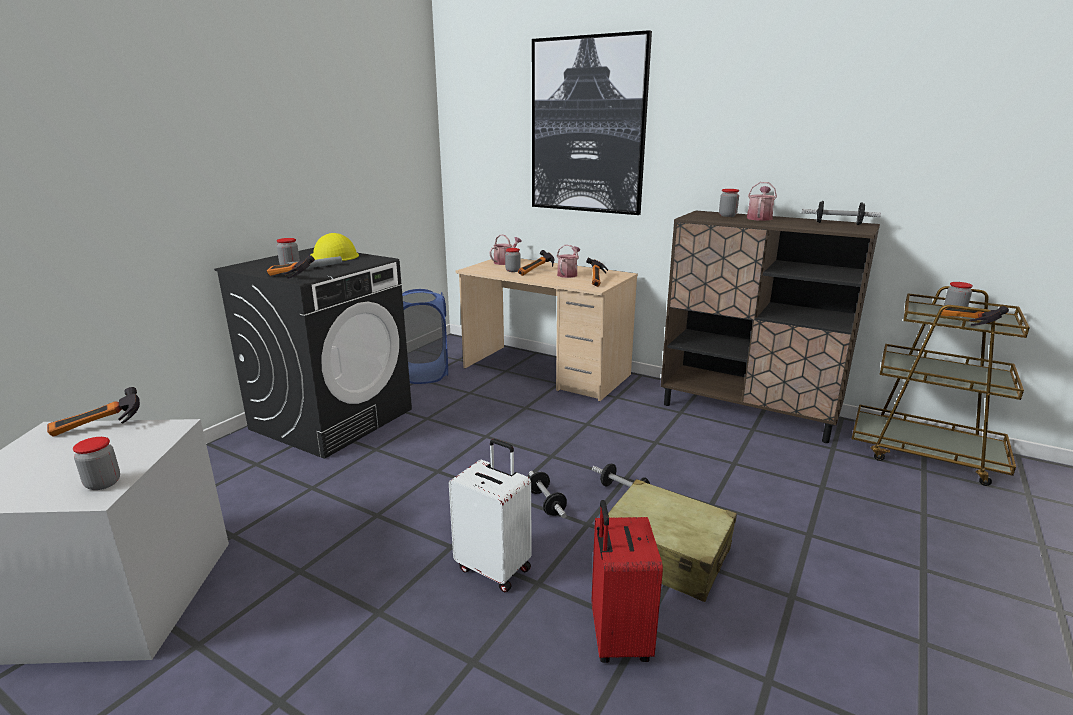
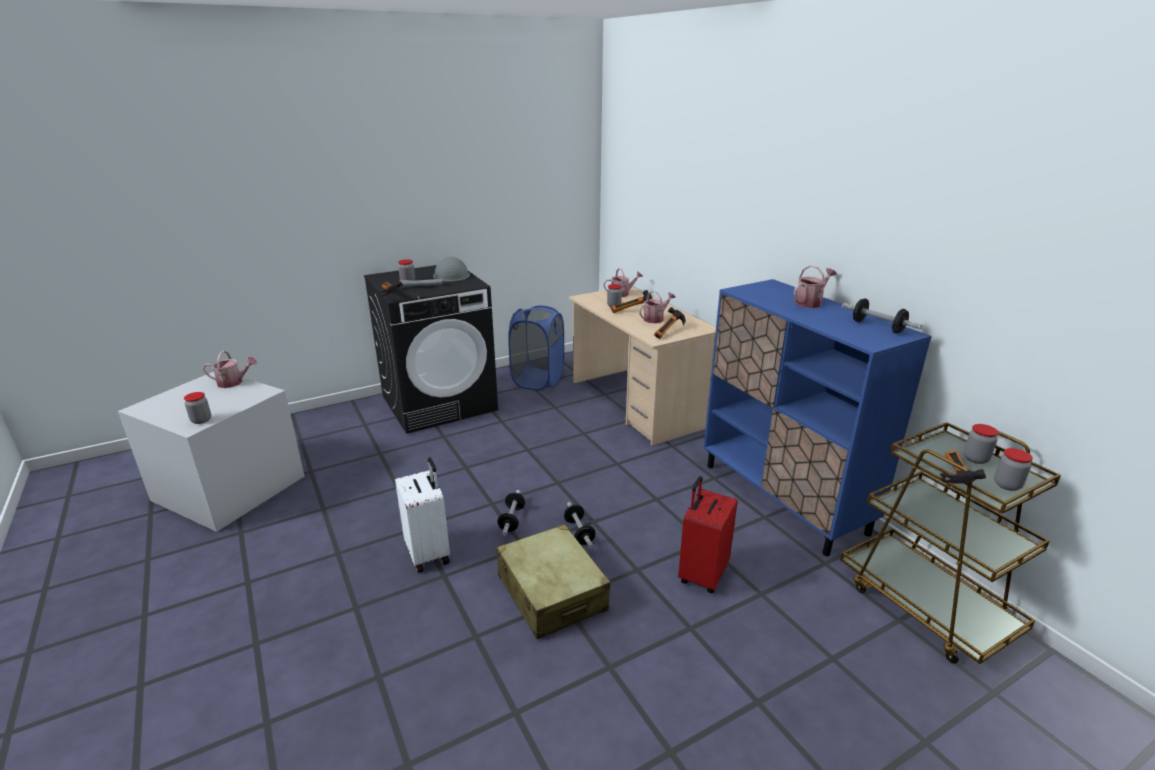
camera: 30 degrees right, 5 degrees up
hammer [47,387,140,437] -> watering can [202,350,257,388]
yellow hard hat [310,233,359,261] -> grey hard hat [433,257,470,282]
picture [532,30,652,215] -> none
red suitcase [592,500,663,663] -> red suitcase moved to [678,476,738,593]
brown cabinet [661,211,880,443] -> blue cabinet [704,279,932,556]
jar [719,189,739,217] -> jar moved to [994,448,1033,491]

